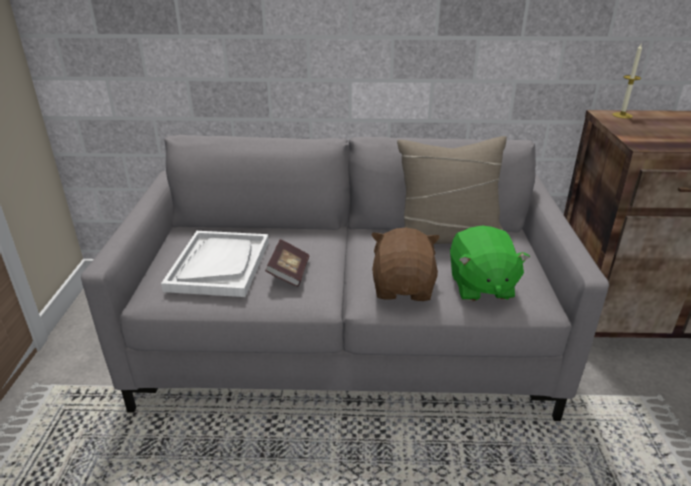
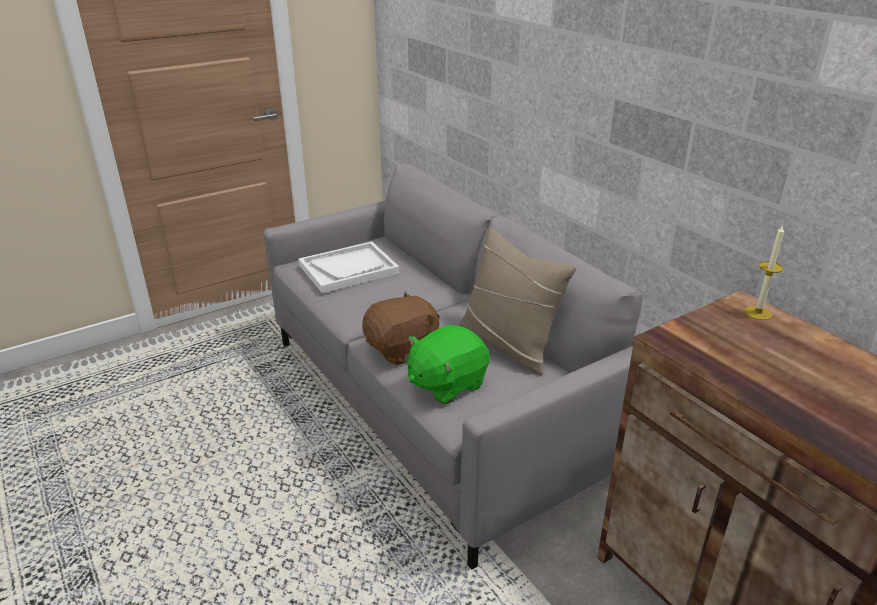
camera: 55 degrees right, 0 degrees up
book [265,239,309,287] -> none

